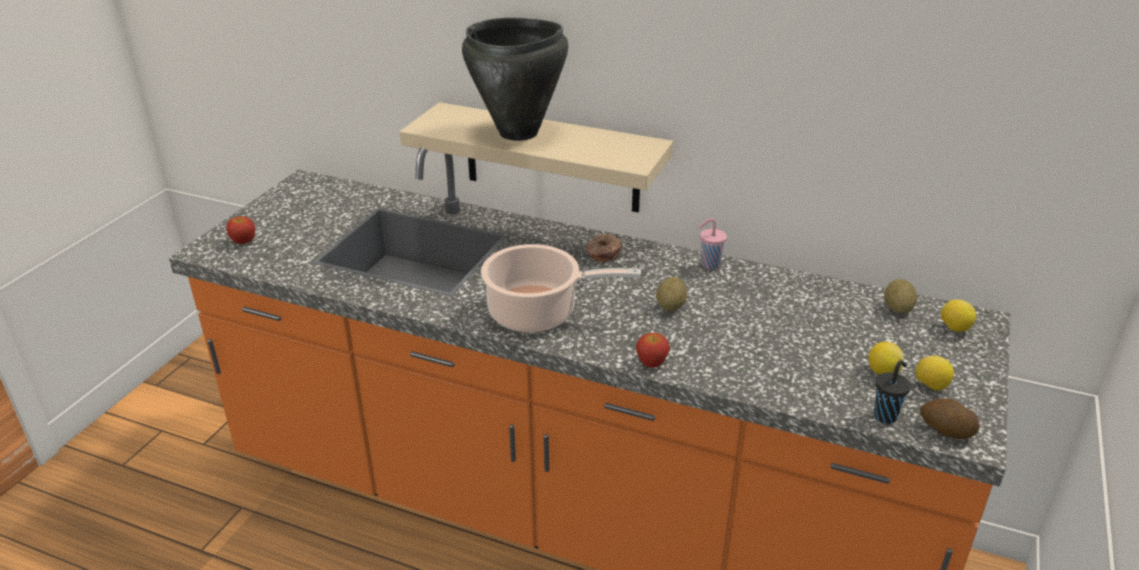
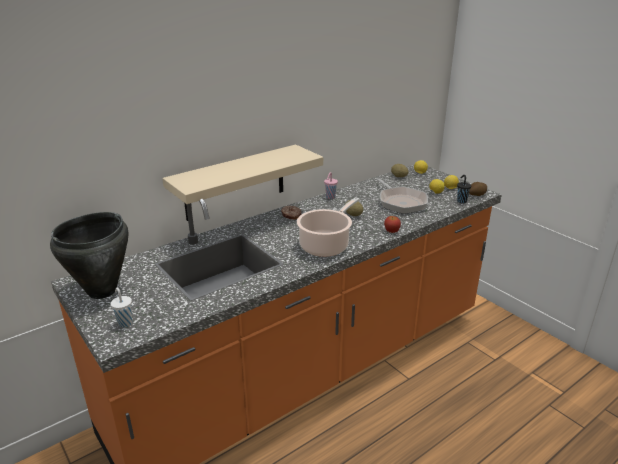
camera: 60 degrees left, 5 degrees down
apple [226,216,255,244] -> white cup [111,288,133,327]
black cooking pot [462,18,568,141] -> black cooking pot moved to [50,212,129,299]
none -> frying pan [376,178,428,214]

